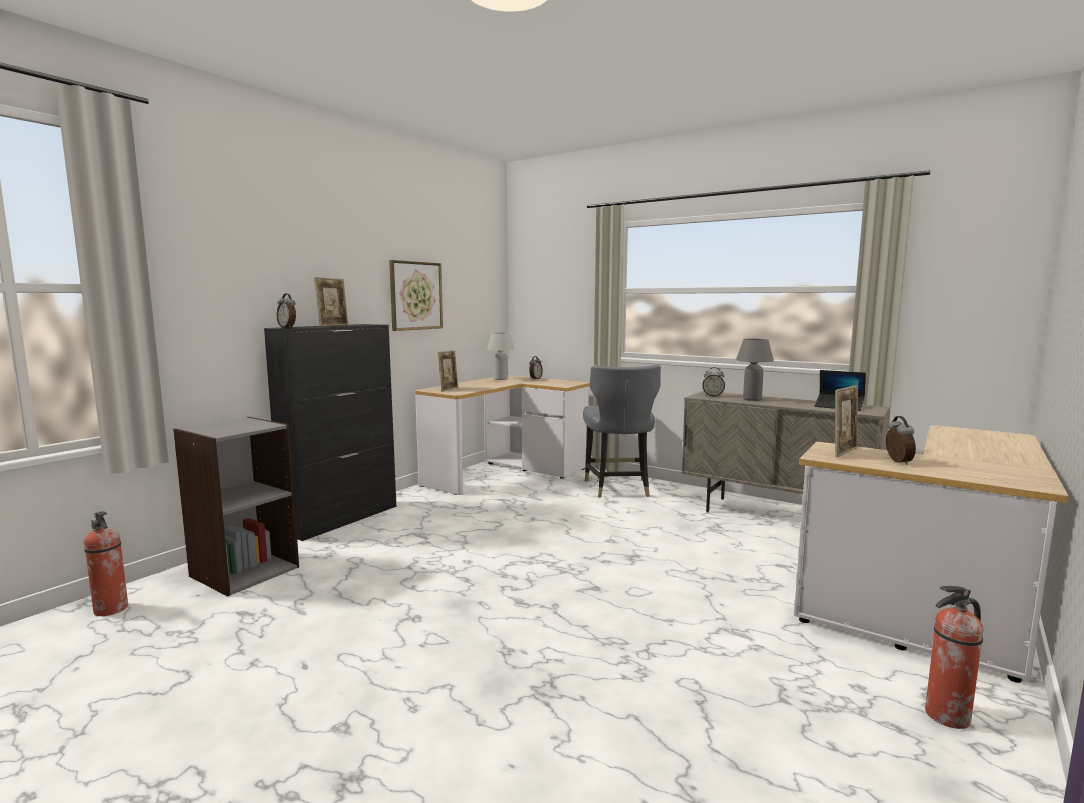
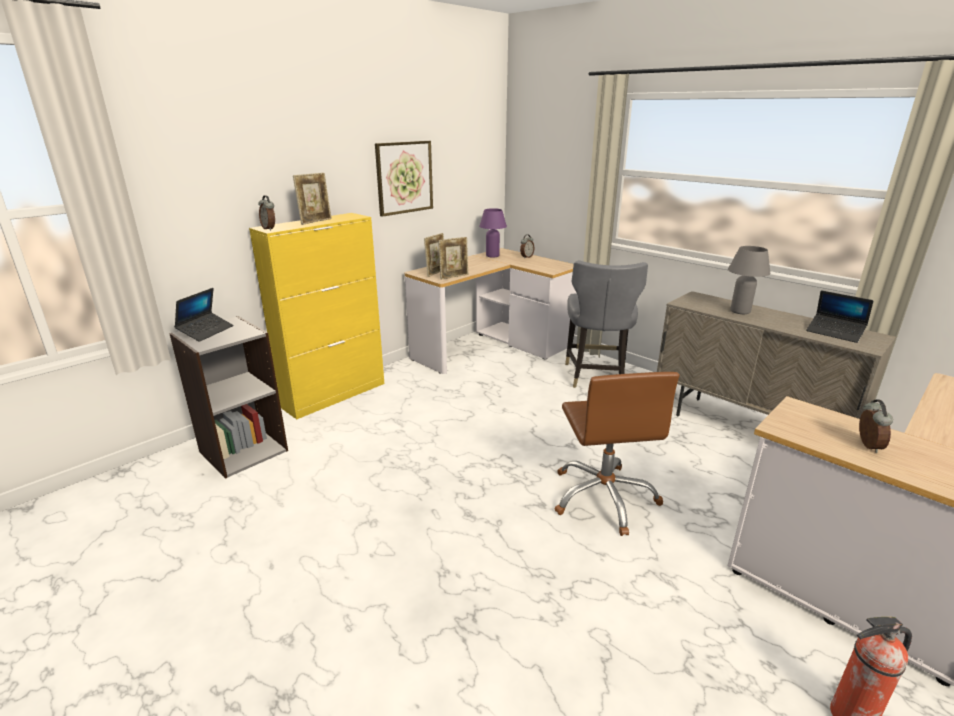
camera: 10 degrees right, 15 degrees up
fire extinguisher [84,511,128,616] -> none
black cabinet [264,324,396,541] -> yellow cabinet [249,213,384,419]
white table lamp [487,333,514,380] -> purple table lamp [479,208,507,258]
alarm clock [702,367,725,397] -> none
picture frame [835,386,858,457] -> picture frame moved to [438,237,468,280]
none -> laptop [174,288,234,342]
none -> brown office chair [555,372,679,536]

